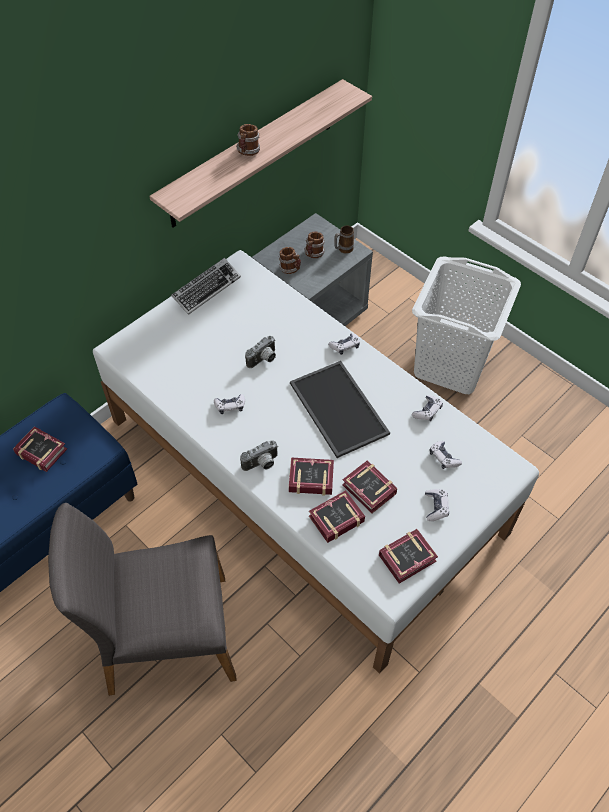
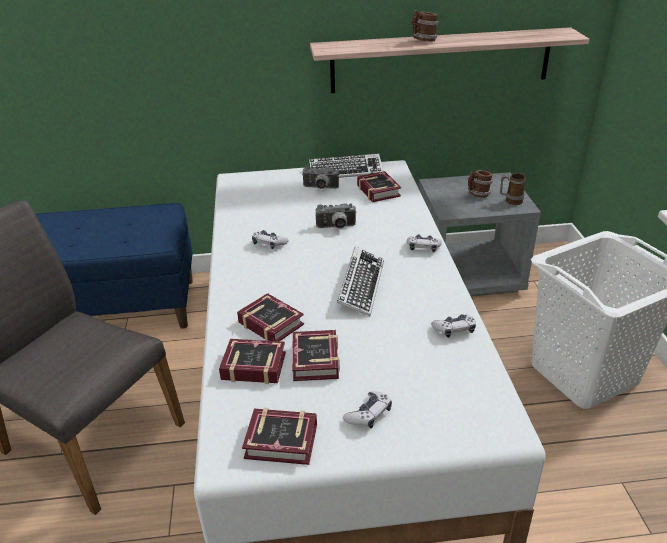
camera: 40 degrees right, 20 degrees down
book [13,426,67,472] -> book moved to [357,171,401,202]
camera [240,440,278,471] -> camera moved to [302,166,339,189]
mug [279,247,301,274] -> none
tray [290,361,390,458] -> keyboard [337,246,384,316]
game controller [430,441,462,469] -> none

